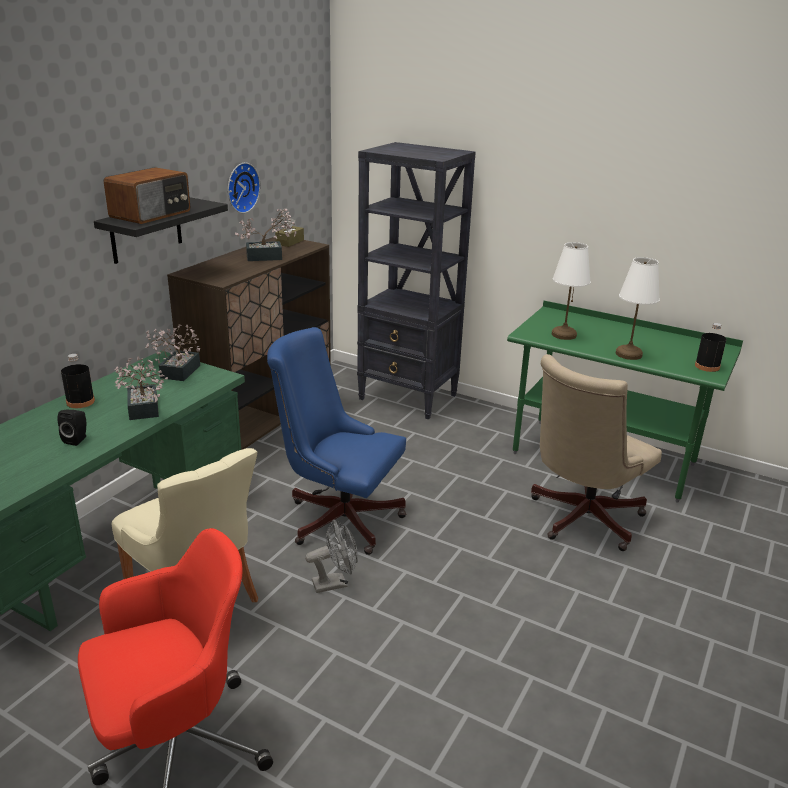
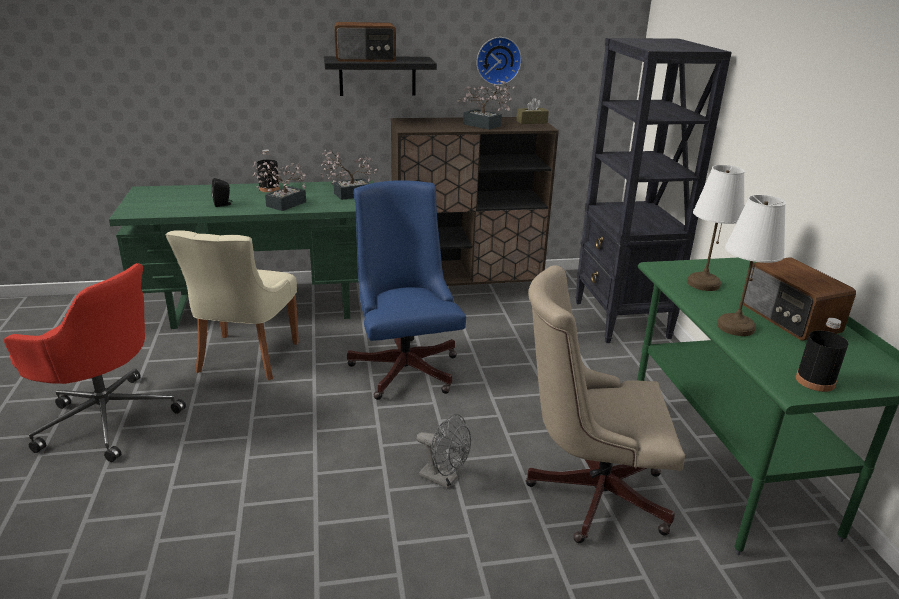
camera: 50 degrees right, 0 degrees up
grey fan [305,520,358,593] -> grey fan moved to [416,414,471,489]
none -> radio [743,257,856,341]

